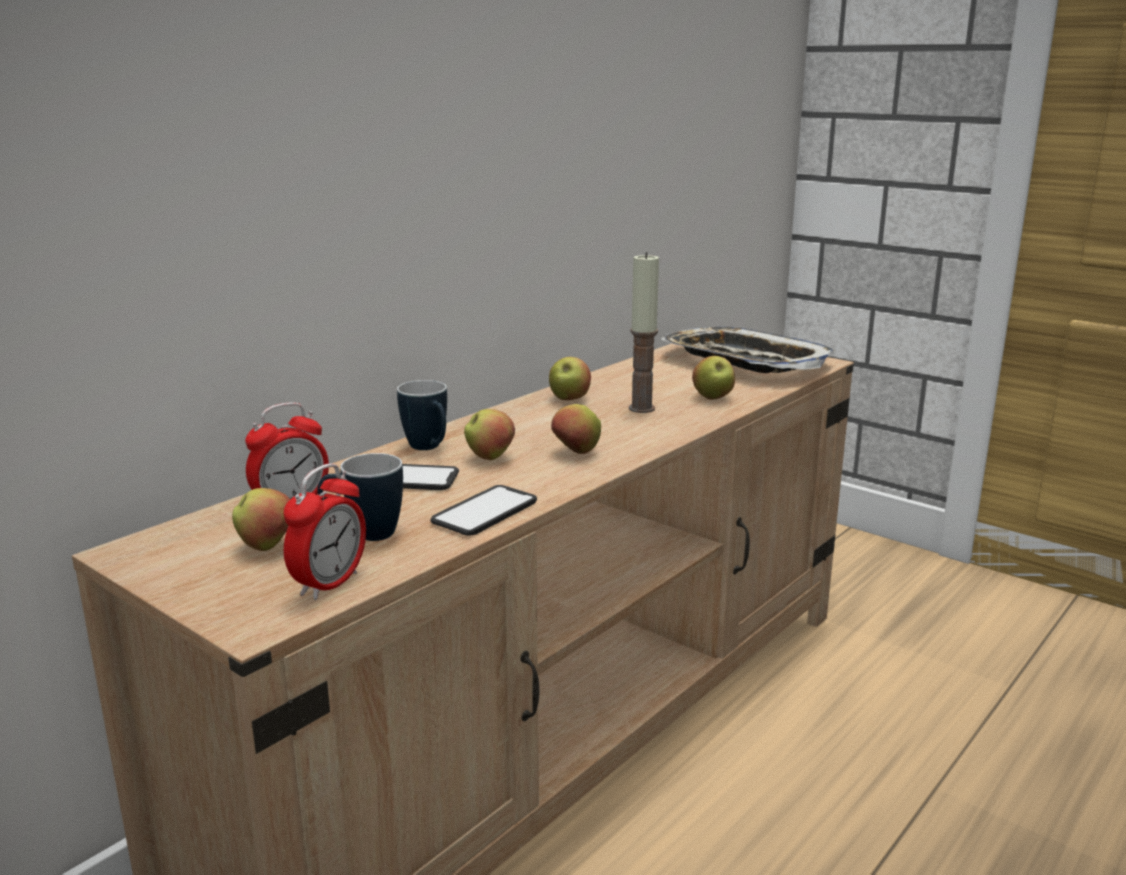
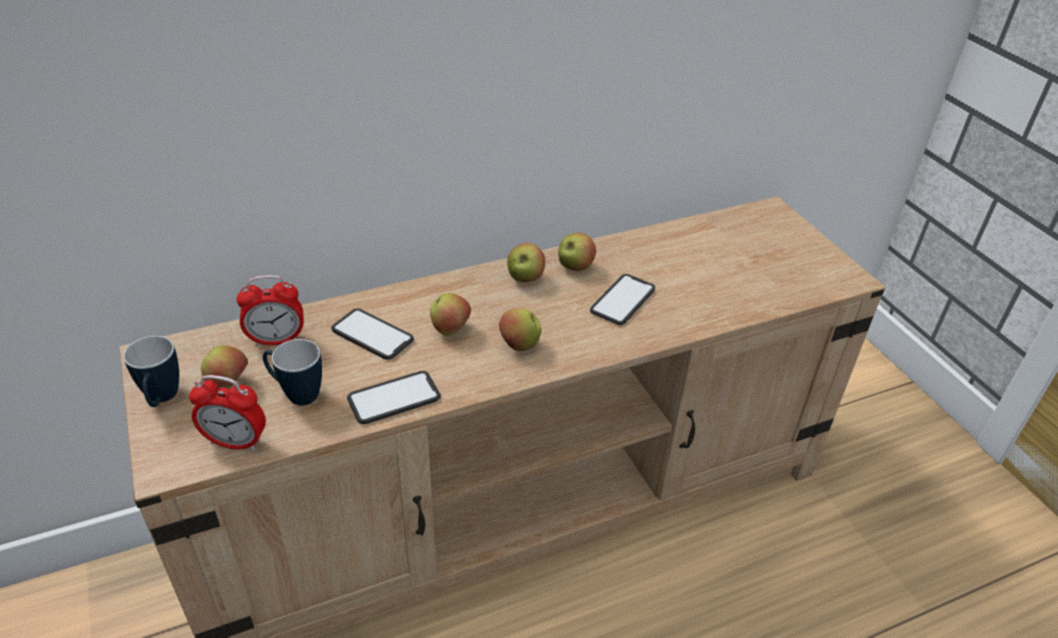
camera: 25 degrees right, 20 degrees up
alarm clock [283,464,366,600] -> alarm clock turned 45 degrees clockwise [189,375,266,451]
mug [397,380,447,450] -> mug moved to [123,336,179,407]
candle [629,252,659,413] -> phone [590,274,655,325]
tray [661,327,834,373] -> none
apple [692,356,735,400] -> apple moved to [507,243,545,282]

